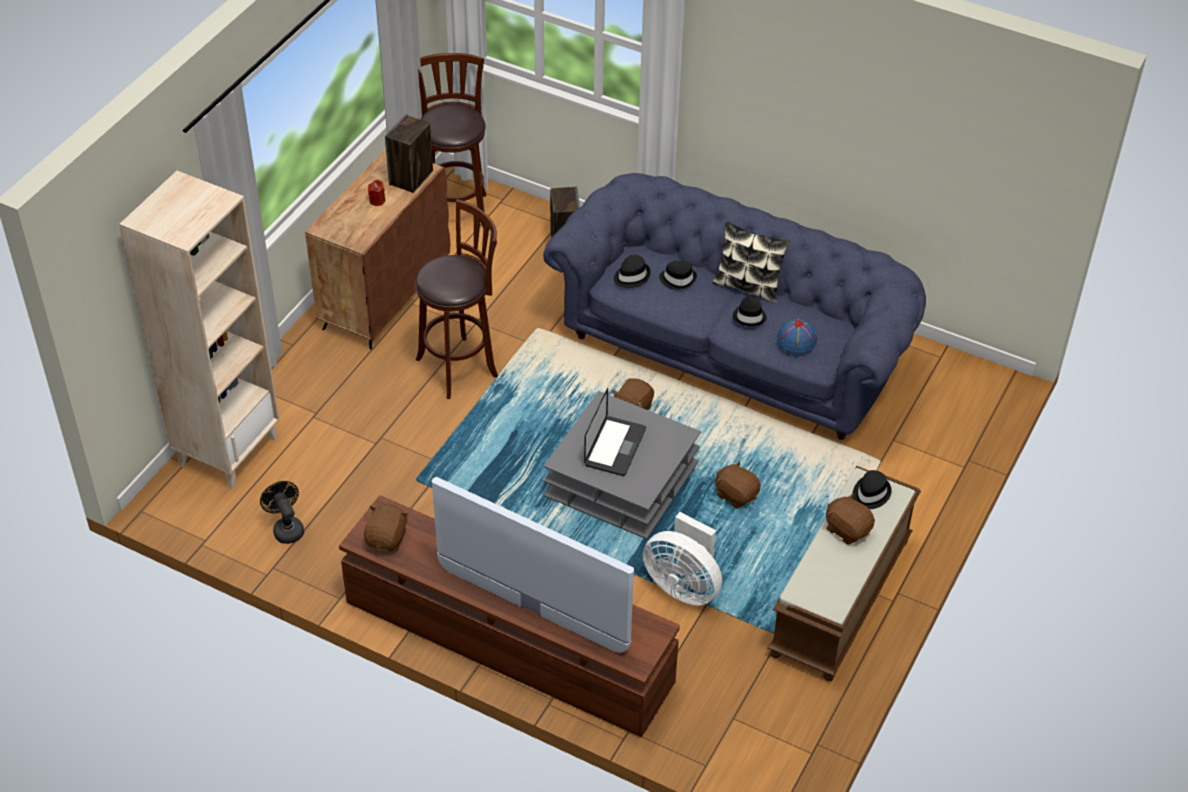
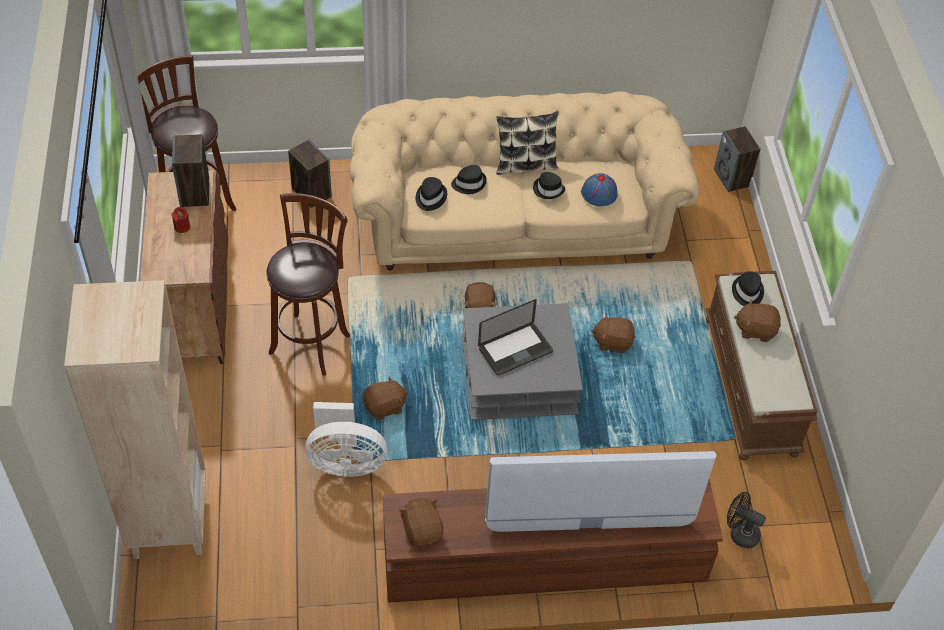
camera: 35 degrees left, 5 degrees up
black fan [260,481,304,544] -> black fan moved to [727,492,766,548]
blue sofa [543,173,926,440] -> beige sofa [350,91,700,270]
laptop [584,388,646,476] -> laptop turned 75 degrees clockwise [478,299,553,376]
white fan [643,512,722,606] -> white fan moved to [305,402,387,477]
none -> brown plush toy [363,376,408,420]
none -> speaker [714,126,760,192]

